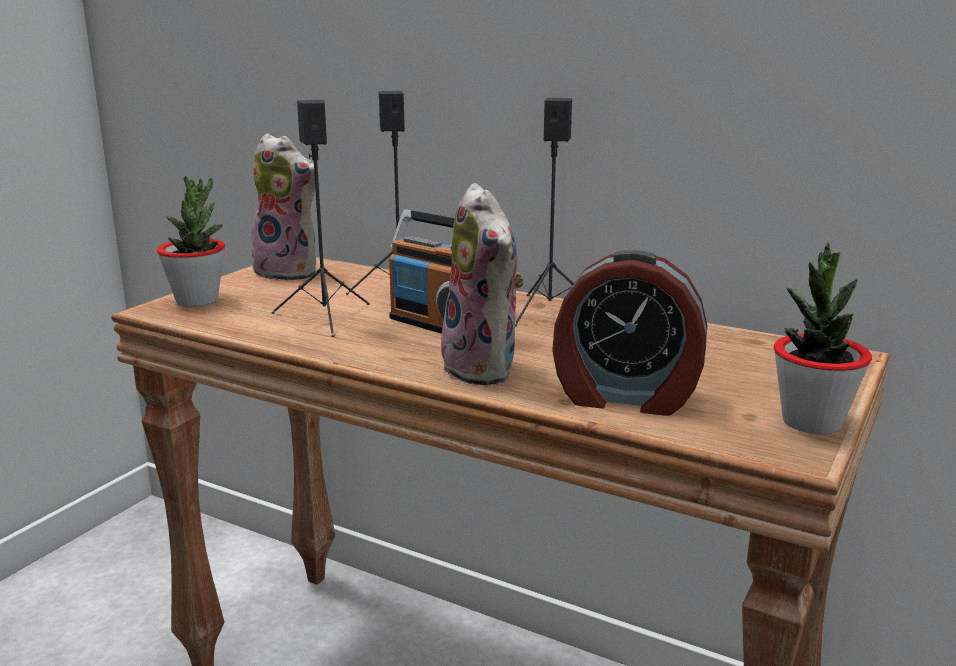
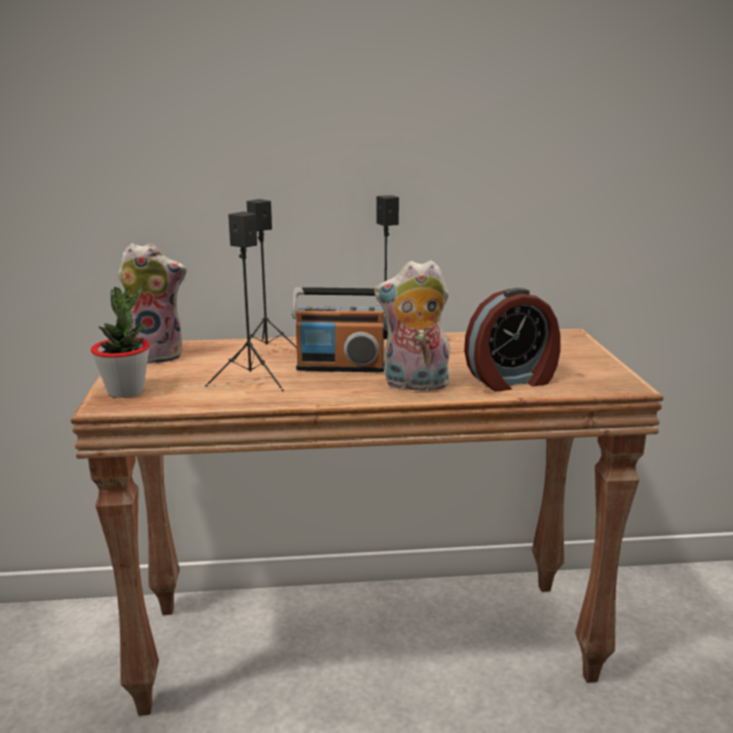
camera: 35 degrees left, 0 degrees up
plush toy [441,183,524,385] -> plush toy turned 150 degrees clockwise [374,260,450,391]
potted plant [774,242,872,434] -> none

